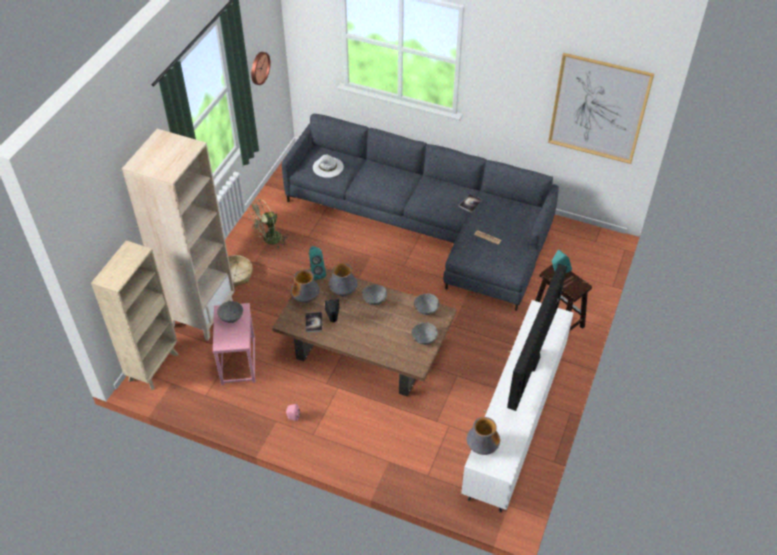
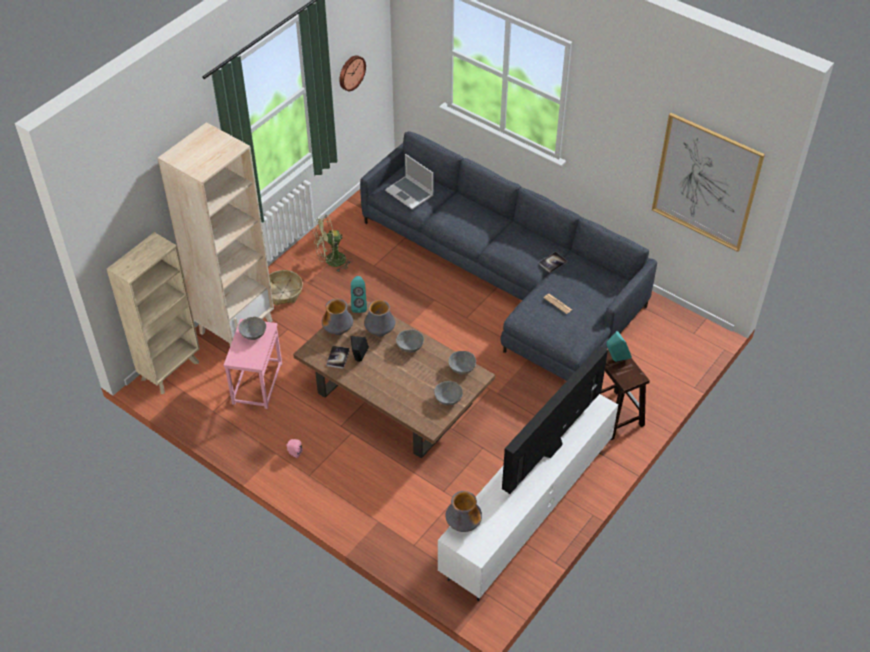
camera: 15 degrees right, 0 degrees up
white hat [313,155,344,178] -> laptop [385,154,433,210]

